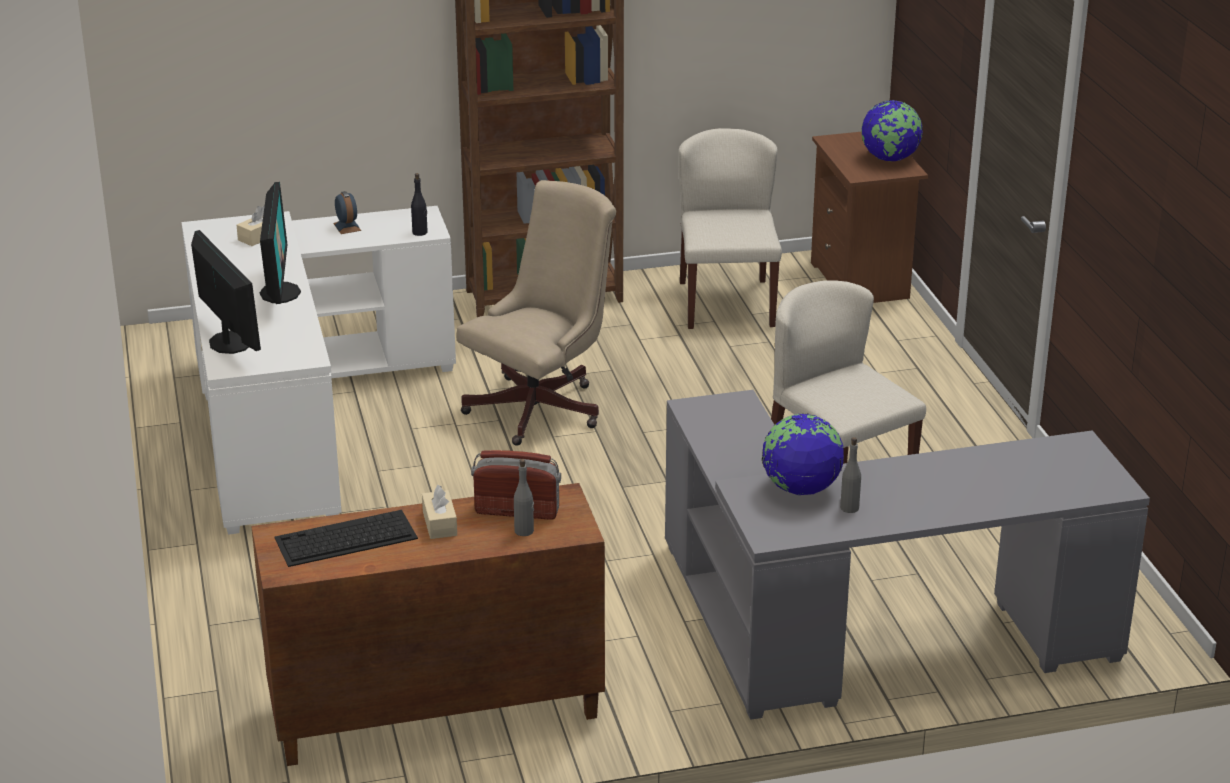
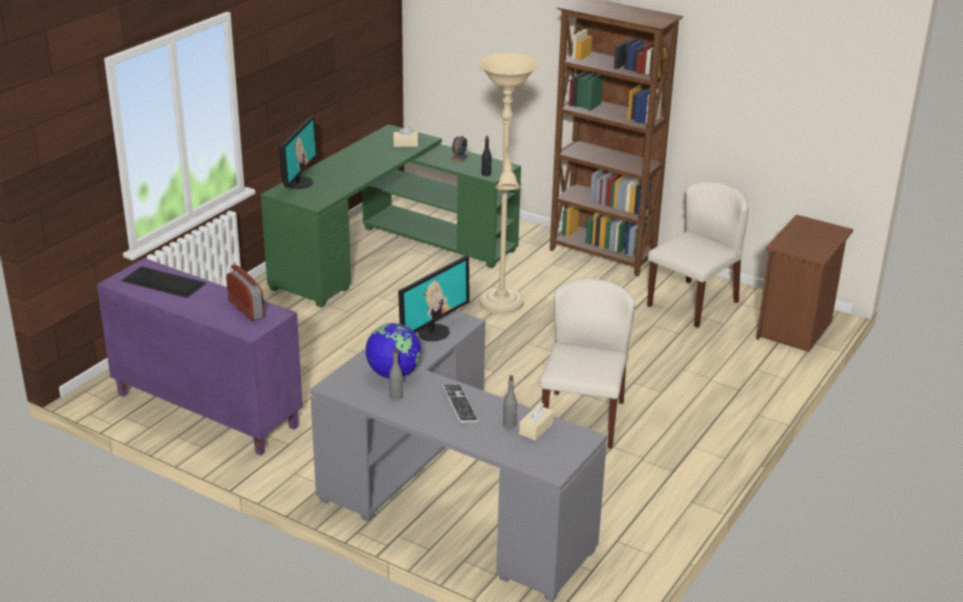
camera: 45 degrees right, 0 degrees up
white desk [182,206,456,535] -> green desk [261,124,521,308]
brown cabinet [251,483,605,766] -> purple cabinet [97,258,303,455]
monitor [260,182,301,304] -> monitor moved to [398,255,470,341]
beige tissue box [422,485,457,539] -> beige tissue box moved to [519,403,554,440]
beige office chair [457,180,616,446] -> beige floor lamp [477,53,540,314]
grey bottle [514,459,534,536] -> grey bottle moved to [503,375,517,428]
globe [861,100,923,161] -> none
none -> keyboard [442,384,478,423]

